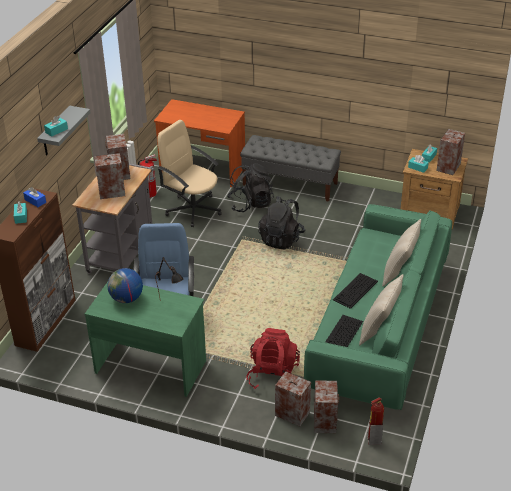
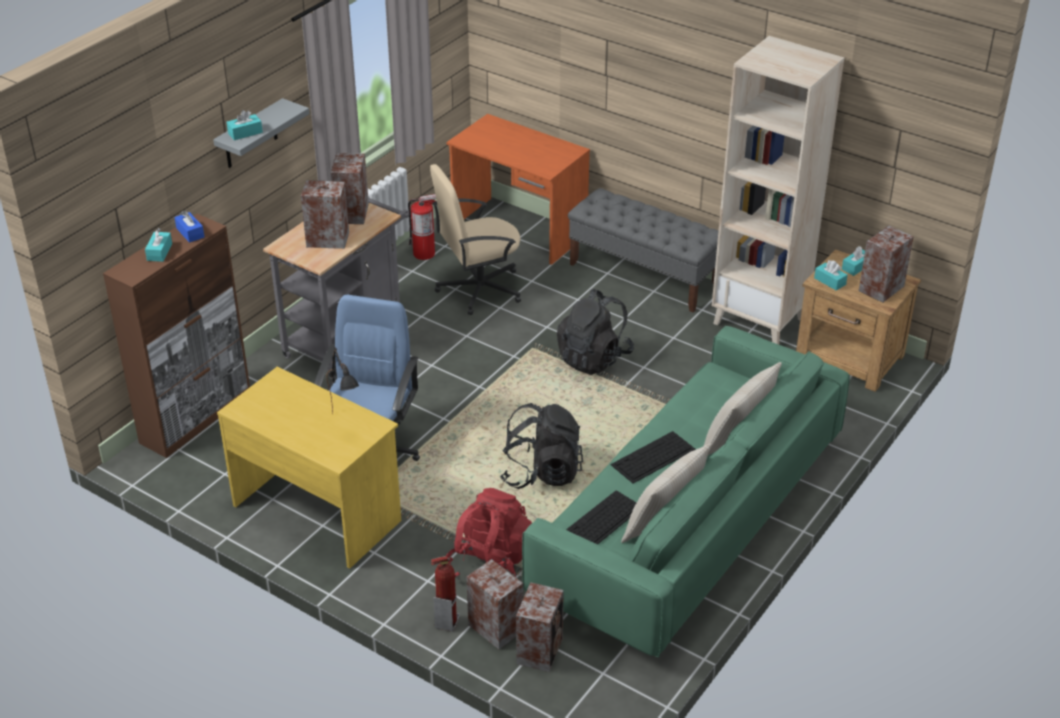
camera: 15 degrees right, 0 degrees up
green desk [85,282,206,397] -> yellow desk [217,367,401,569]
globe [107,268,143,303] -> none
beige office chair [158,120,222,227] -> beige office chair turned 75 degrees counterclockwise [430,164,521,315]
black backpack [227,163,274,212] -> black backpack moved to [500,403,583,489]
fire extinguisher [367,397,384,445] -> fire extinguisher moved to [431,556,460,632]
none -> beige bookcase [712,36,844,345]

